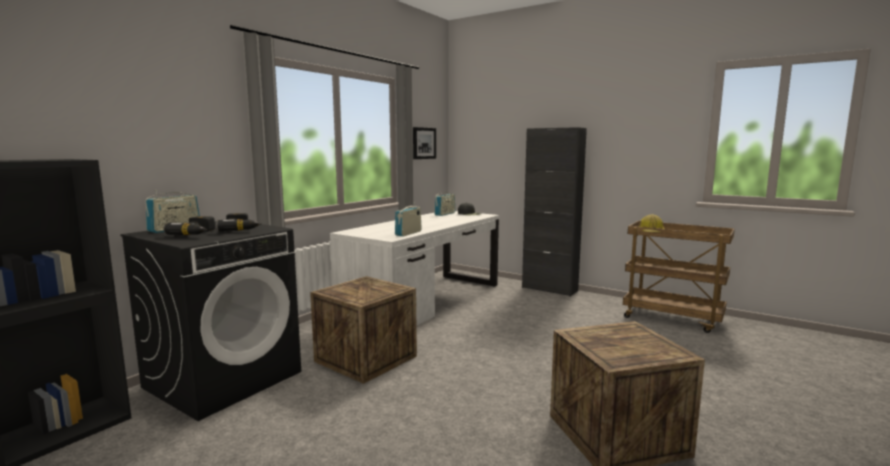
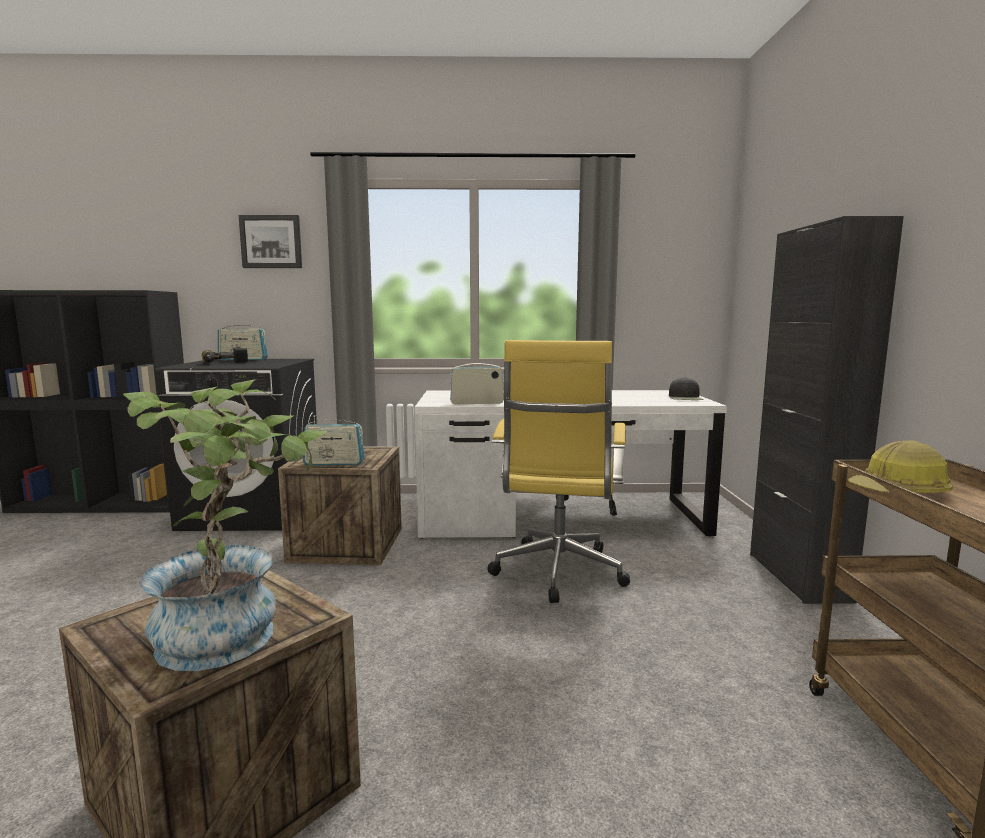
camera: 55 degrees right, 0 degrees up
power drill [216,213,262,231] -> none
picture [413,127,436,159] -> picture moved to [239,215,302,268]
radio [434,191,455,216] -> radio moved to [303,415,365,465]
none -> potted plant [123,379,328,671]
none -> yellow office chair [487,340,630,603]

